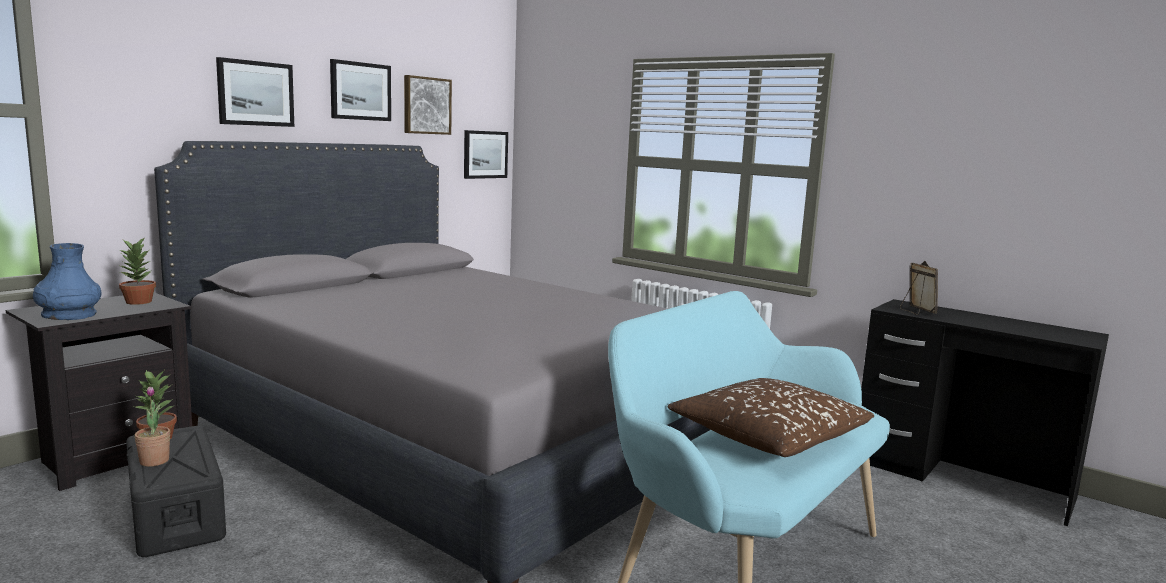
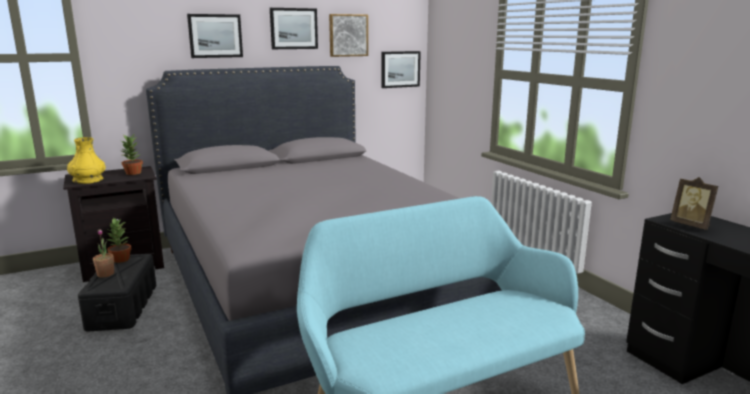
camera: 25 degrees right, 5 degrees up
blue vase [33,243,102,320] -> yellow vase [67,137,106,184]
brown pillow [668,378,874,457] -> none
picture frame [900,261,938,315] -> picture frame turned 135 degrees clockwise [670,177,718,230]

